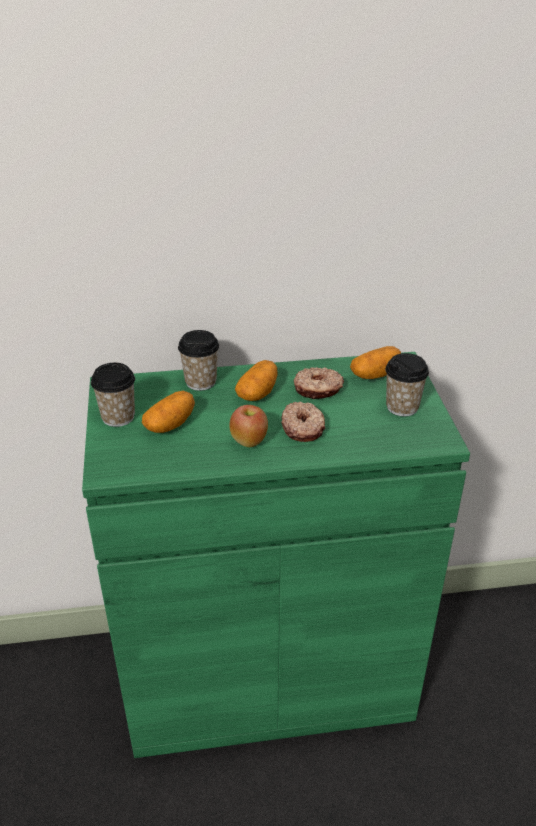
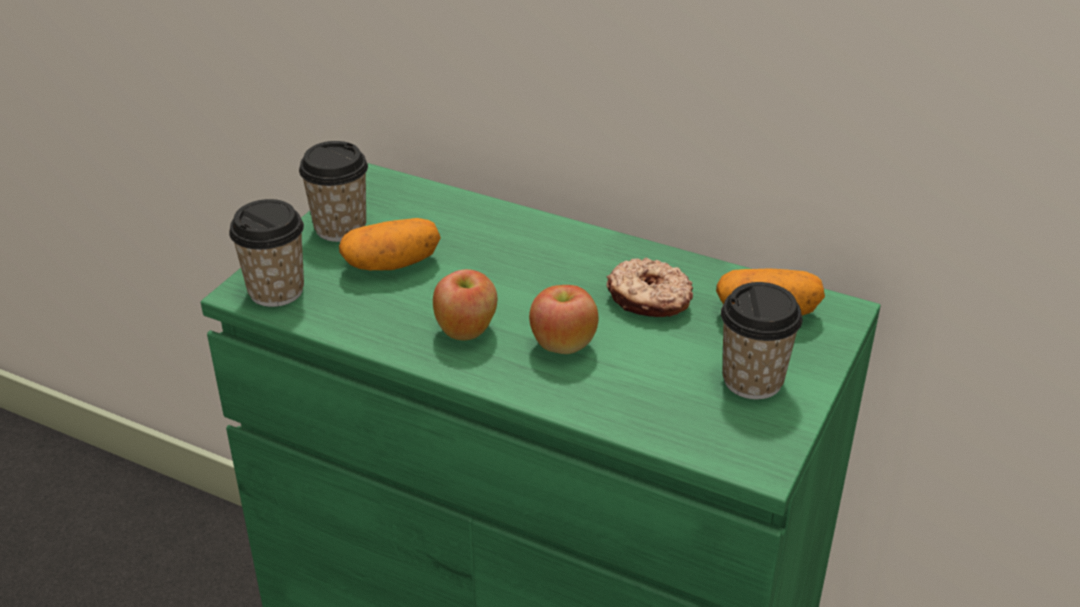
camera: 35 degrees right, 0 degrees up
cup [178,330,219,391] -> cup moved to [229,199,304,307]
potato [235,360,278,401] -> none
donut [281,401,325,442] -> apple [529,285,598,354]

